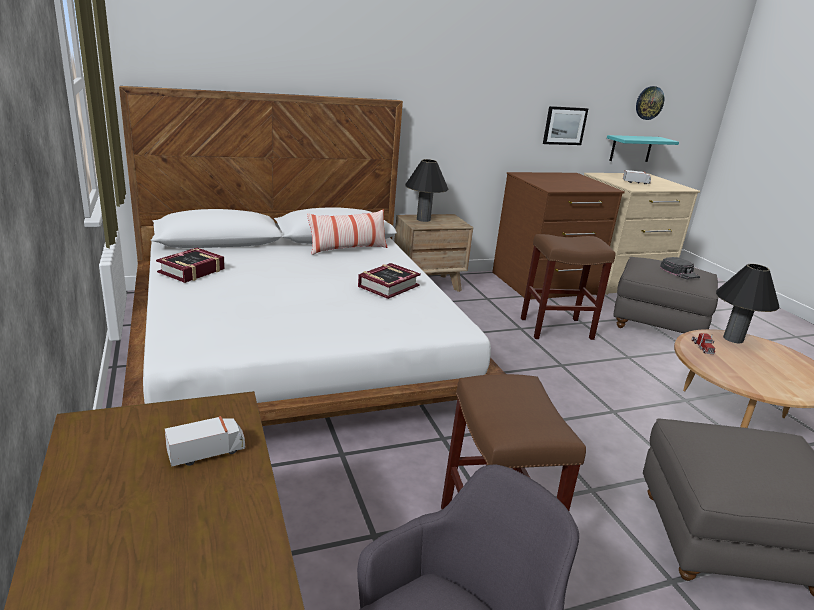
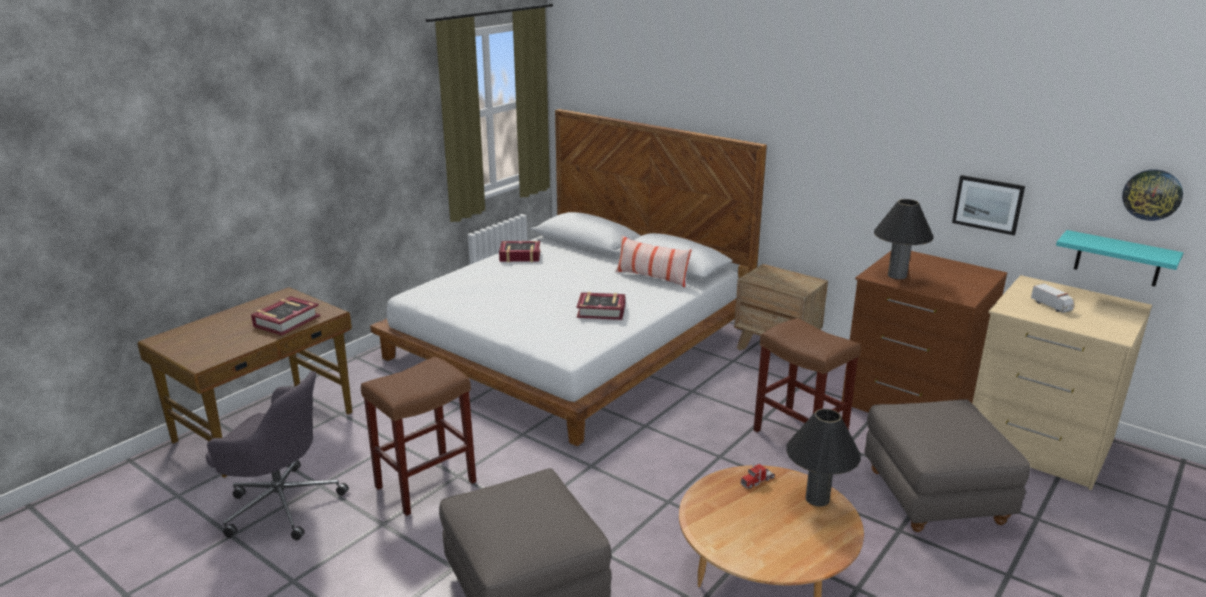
camera: 60 degrees right, 0 degrees up
toy truck [165,416,245,467] -> book [251,296,320,335]
black table lamp [405,159,448,222] -> black table lamp moved to [874,199,933,279]
black cap [660,257,700,279] -> none

